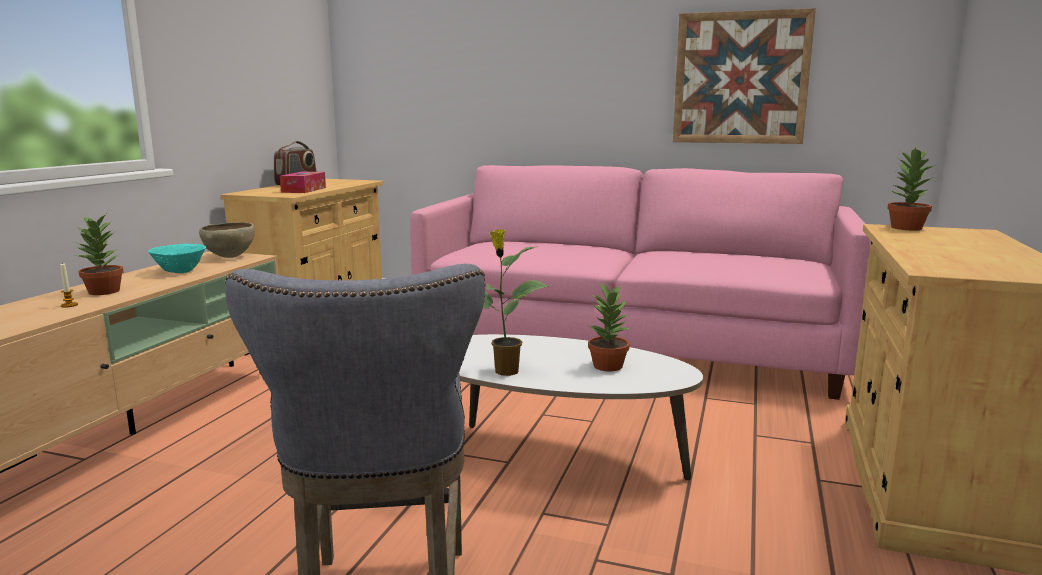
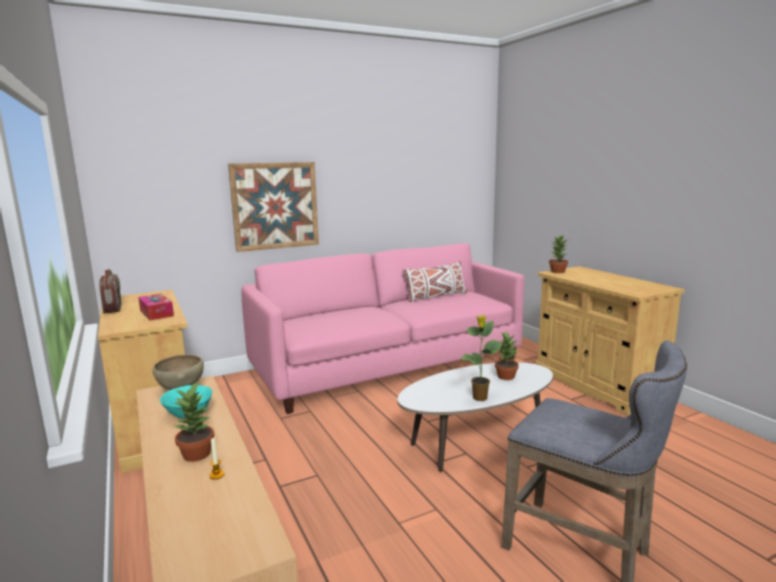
camera: 45 degrees left, 0 degrees up
picture [673,8,816,144] -> picture moved to [228,162,319,252]
none -> white pillow [402,261,467,302]

